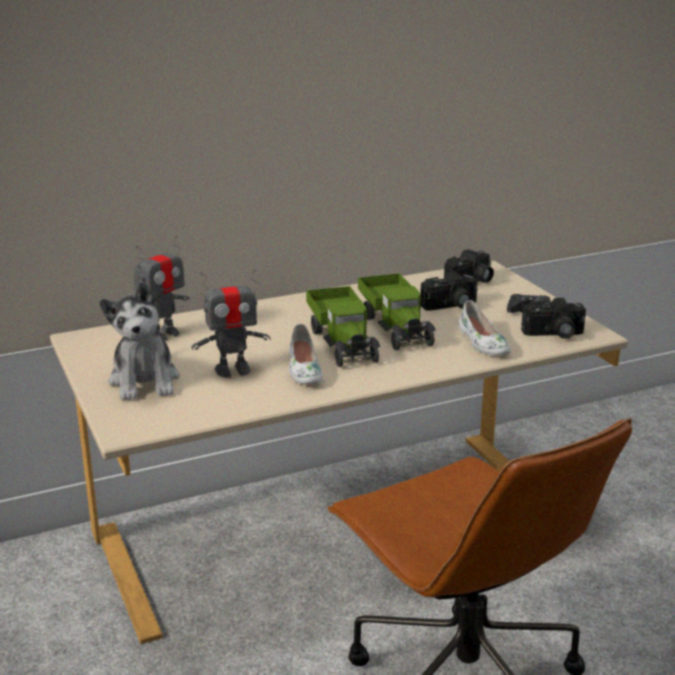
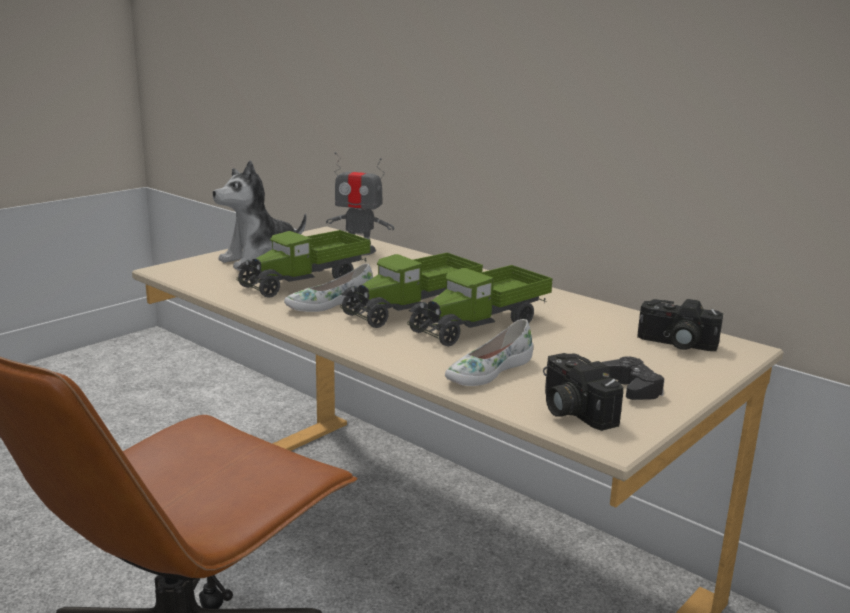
camera: 65 degrees right, 5 degrees down
toy robot [191,269,270,378] -> toy truck [236,230,370,298]
camera [420,271,478,311] -> none

